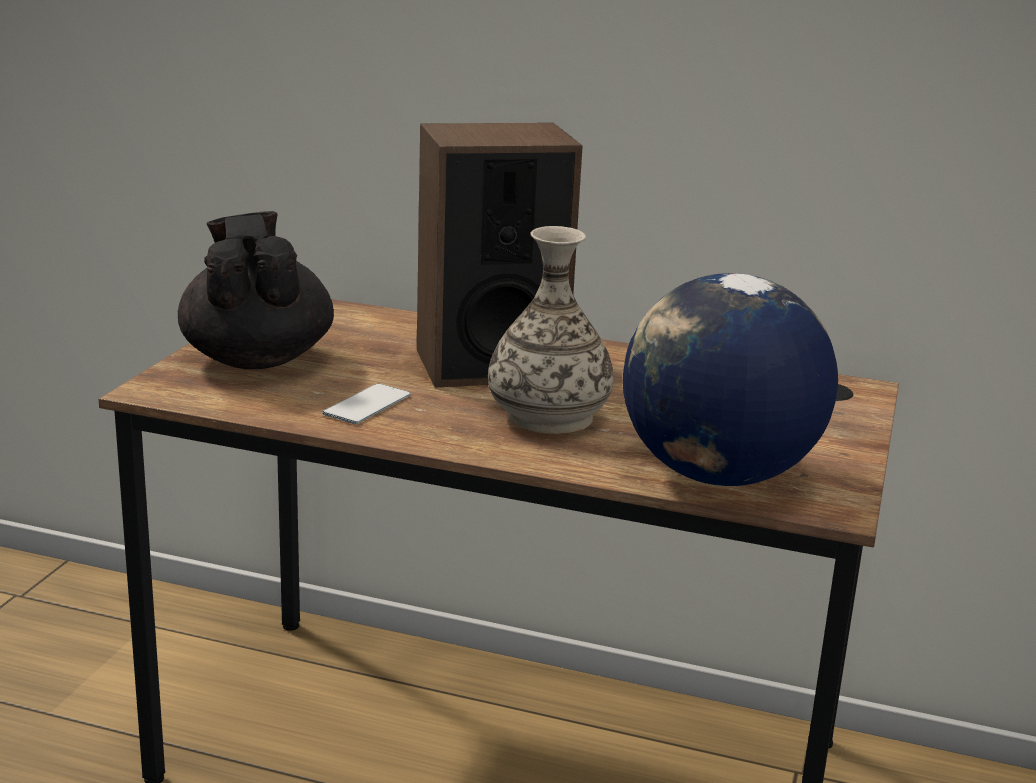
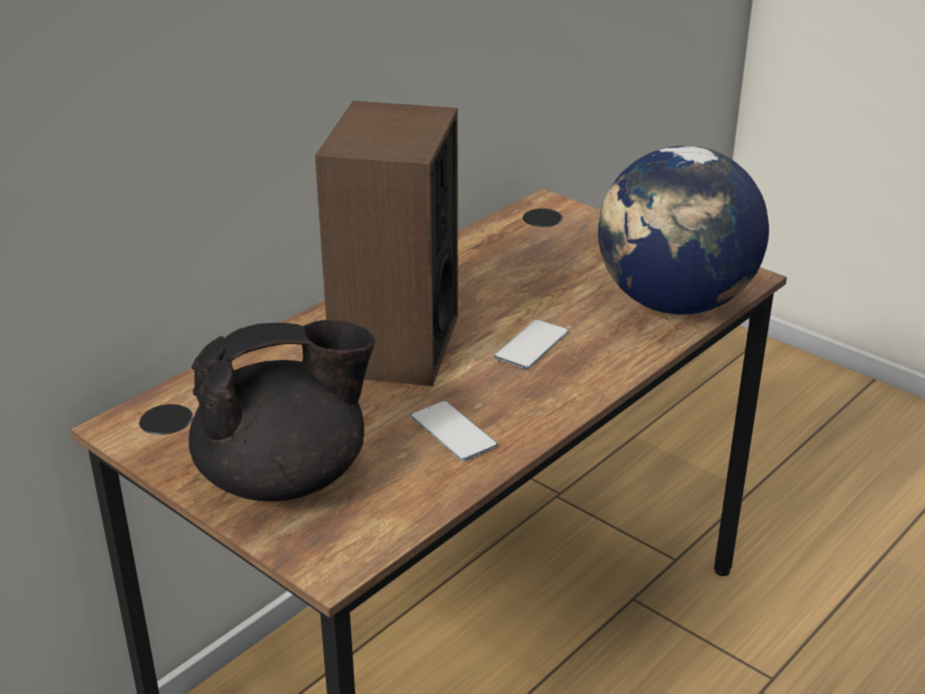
camera: 65 degrees left, 10 degrees up
black teapot [178,211,334,369] -> black teapot turned 150 degrees clockwise [189,320,375,502]
vase [488,226,614,434] -> phone [494,319,568,369]

